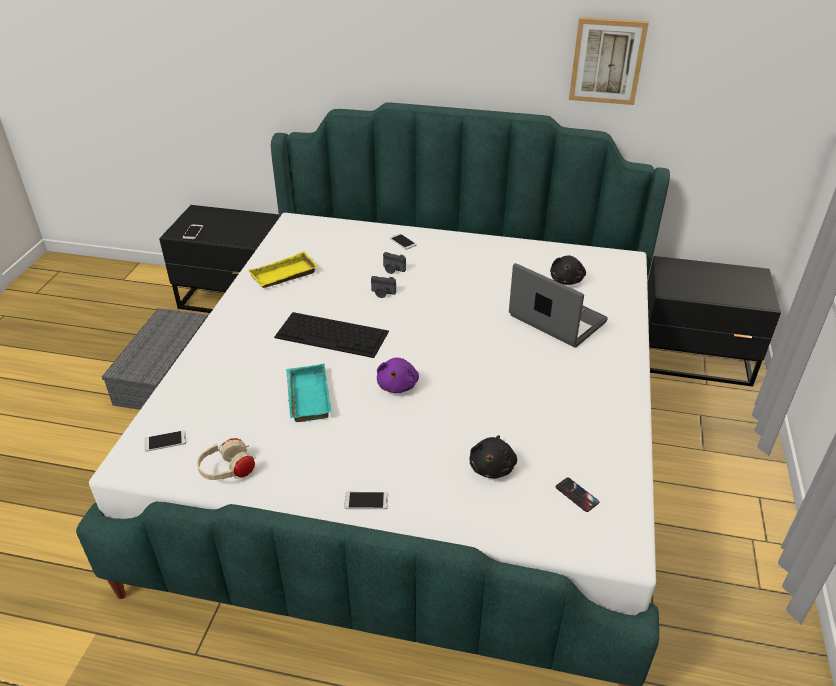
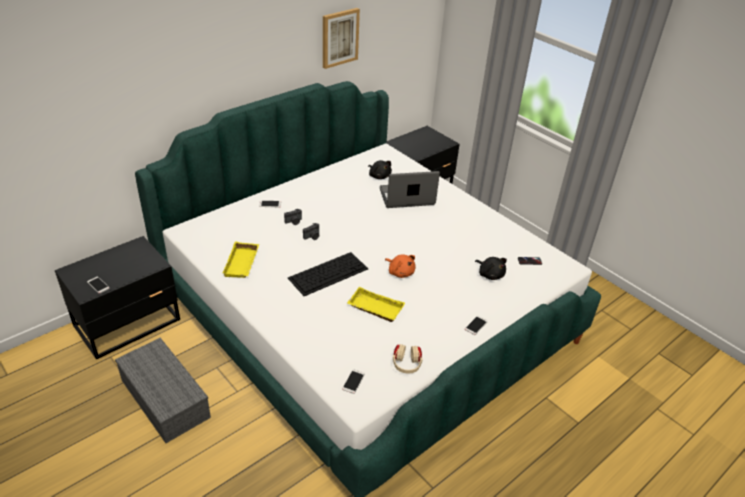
camera: 55 degrees left, 0 degrees up
turquoise tray [286,364,331,422] -> yellow tray [347,287,405,322]
purple plush toy [377,358,419,393] -> orange plush toy [385,254,415,278]

